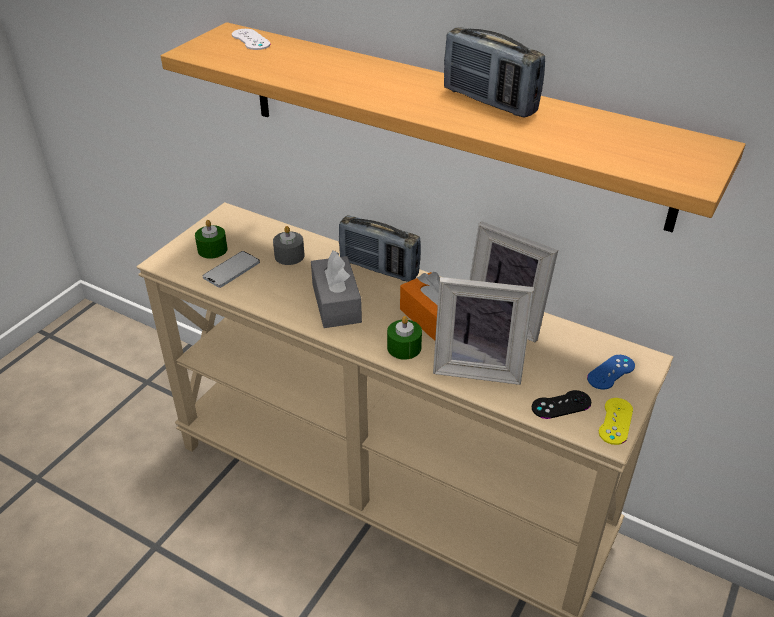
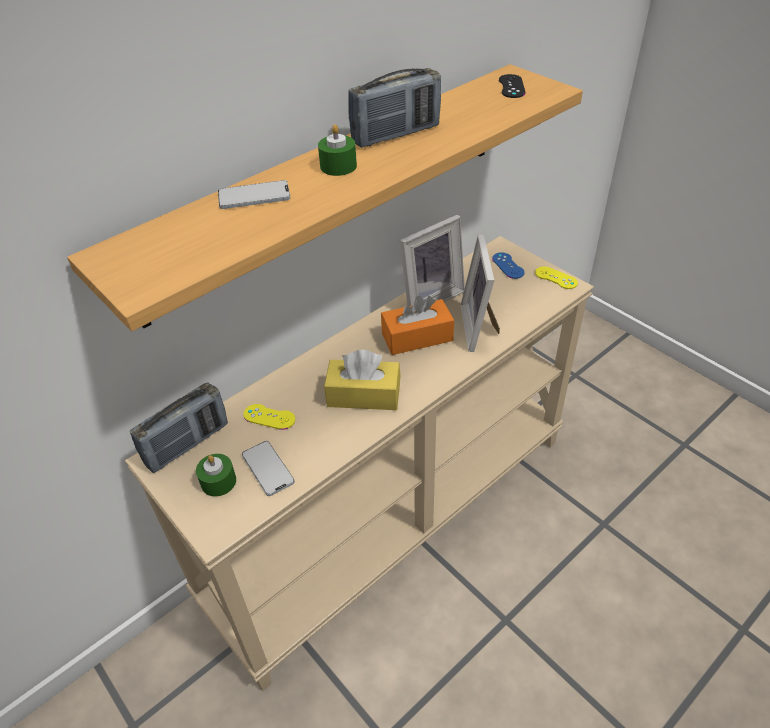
camera: 70 degrees left, 5 degrees up
white game controller [232,29,270,50] -> none
grey candle [273,226,305,265] -> yellow game controller [243,404,295,430]
grey tissue box [311,250,362,328] -> yellow tissue box [324,350,401,410]
radio [339,215,421,282] -> radio moved to [130,382,228,473]
green candle [387,316,422,360] -> green candle moved to [318,124,357,176]
picture frame [433,277,534,385] -> picture frame turned 150 degrees clockwise [461,234,500,352]
black game controller [532,390,591,419] -> black game controller moved to [499,74,526,98]
none -> phone [218,180,290,209]

